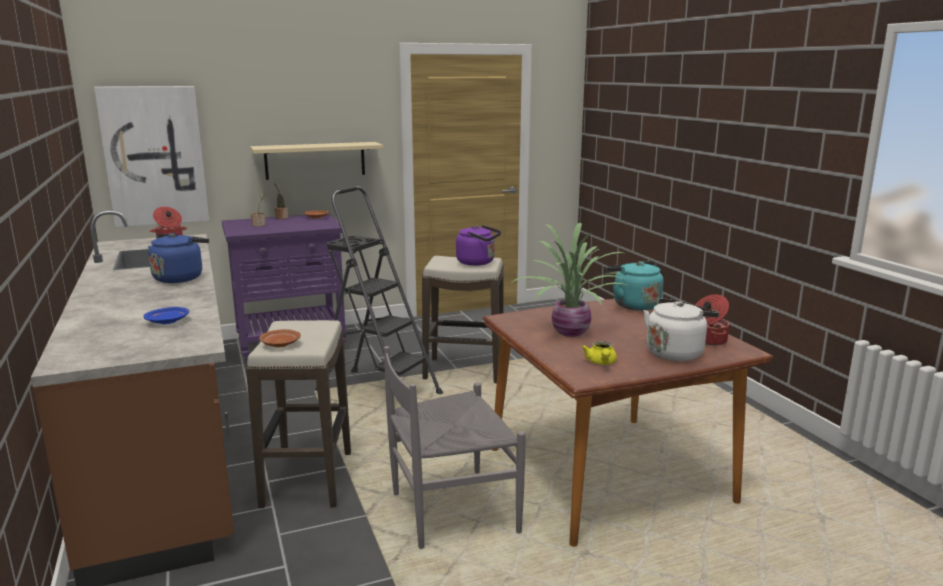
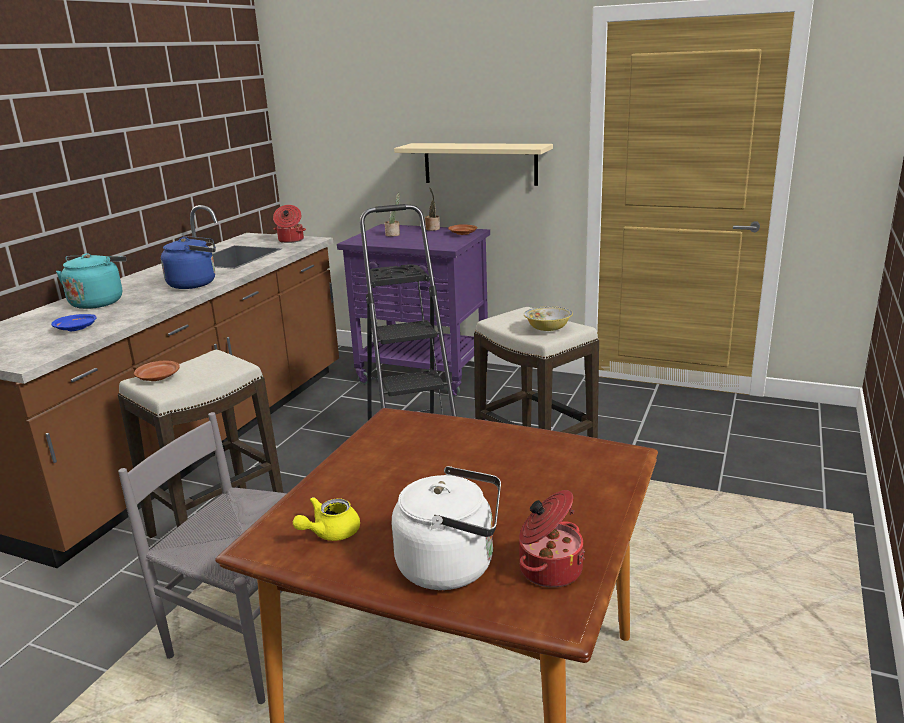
camera: 45 degrees right, 5 degrees up
picture [94,86,209,227] -> none
purple kettle [456,225,501,266] -> bowl [524,306,573,331]
potted plant [510,223,626,337] -> none
turquoise kettle [607,261,663,311] -> turquoise kettle moved to [56,253,127,309]

